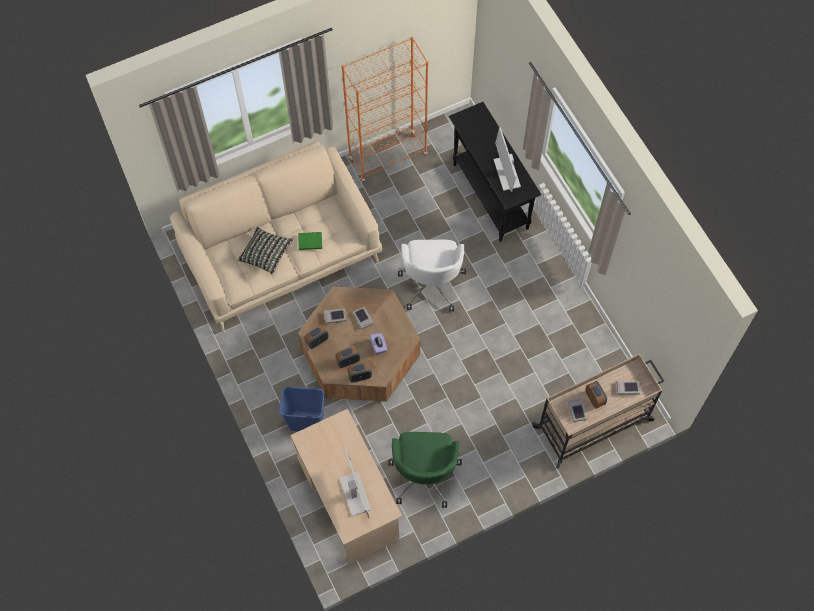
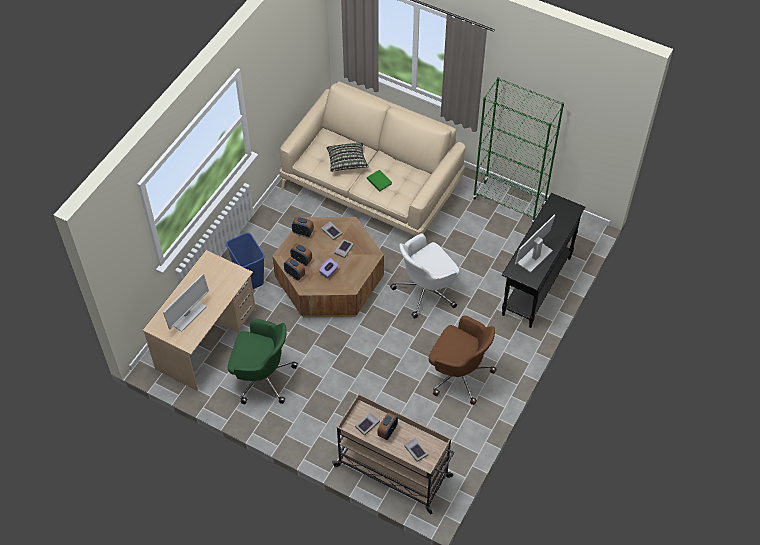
camera: 55 degrees right, 10 degrees down
orange bookcase [341,37,429,183] -> green bookcase [473,77,564,224]
green office chair [389,432,462,508] -> green office chair turned 135 degrees counterclockwise [228,319,298,404]
none -> brown office chair [429,315,497,405]

